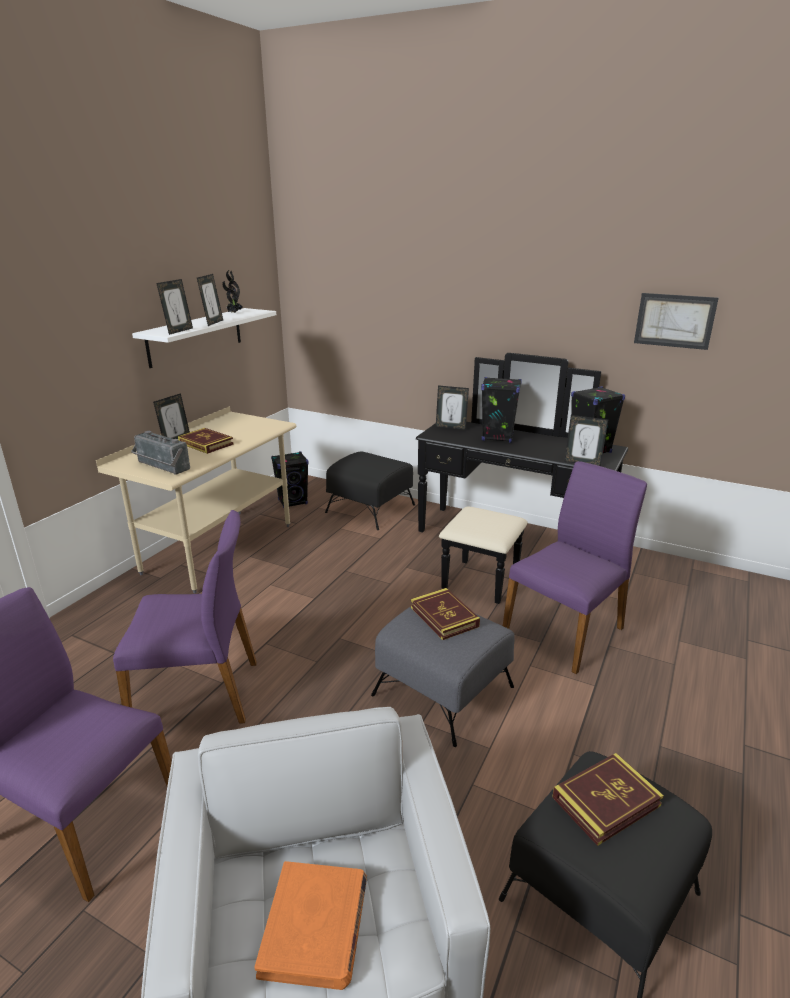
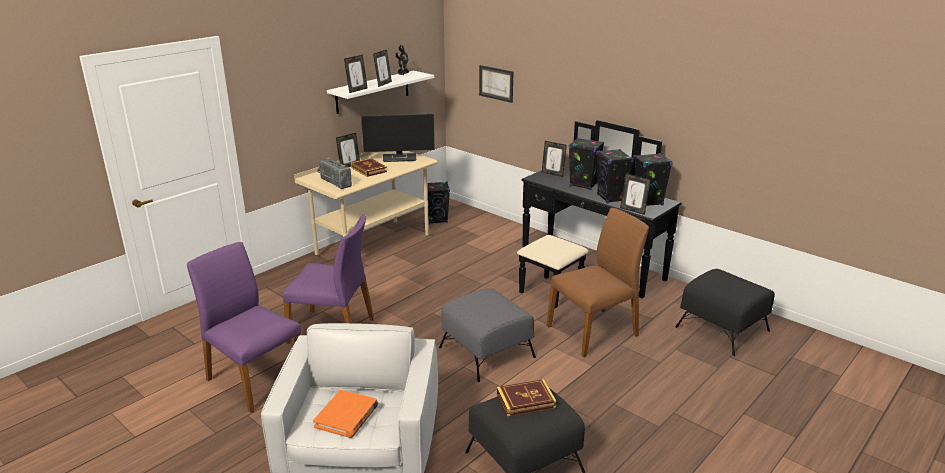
camera: 15 degrees right, 0 degrees up
black ottoman [325,452,415,530] -> black ottoman moved to [675,269,775,356]
book [411,588,480,640] -> none
purple chair [503,461,647,674] -> brown chair [547,208,649,357]
picture [634,293,719,350] -> picture moved to [479,65,513,103]
none -> monitor [361,114,435,162]
none -> black speaker [596,149,633,203]

